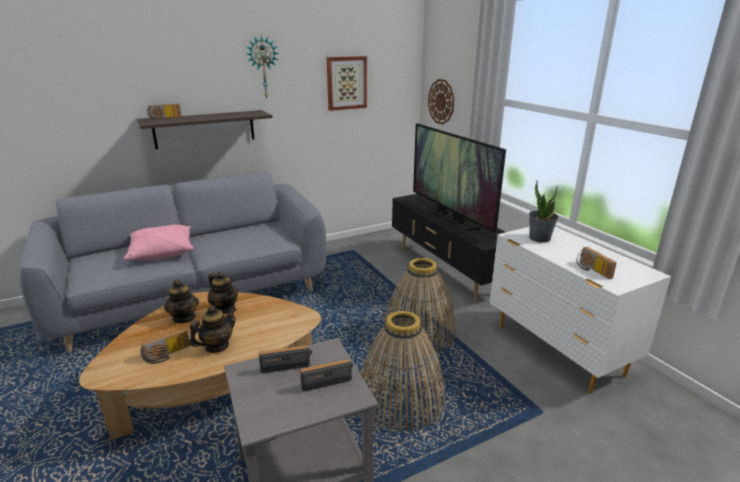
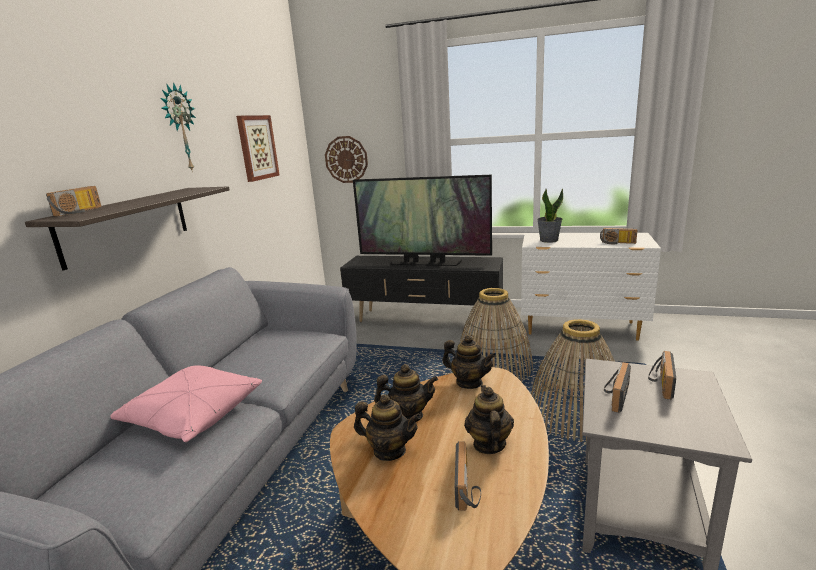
camera: 45 degrees left, 5 degrees down
none -> teapot [442,335,496,389]

